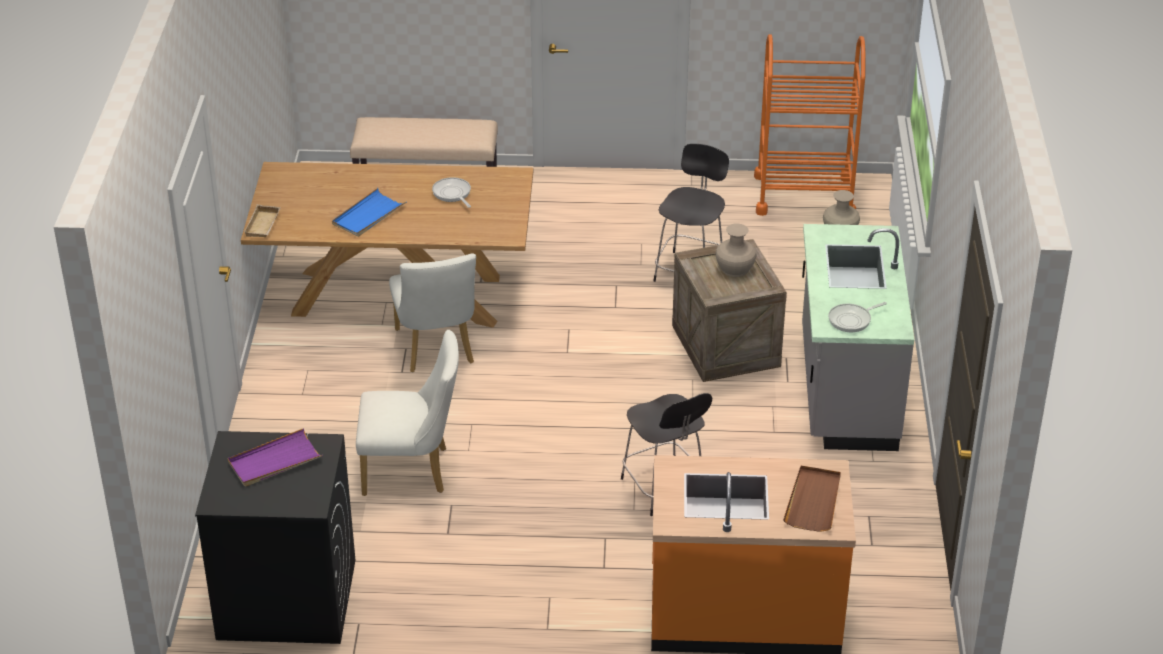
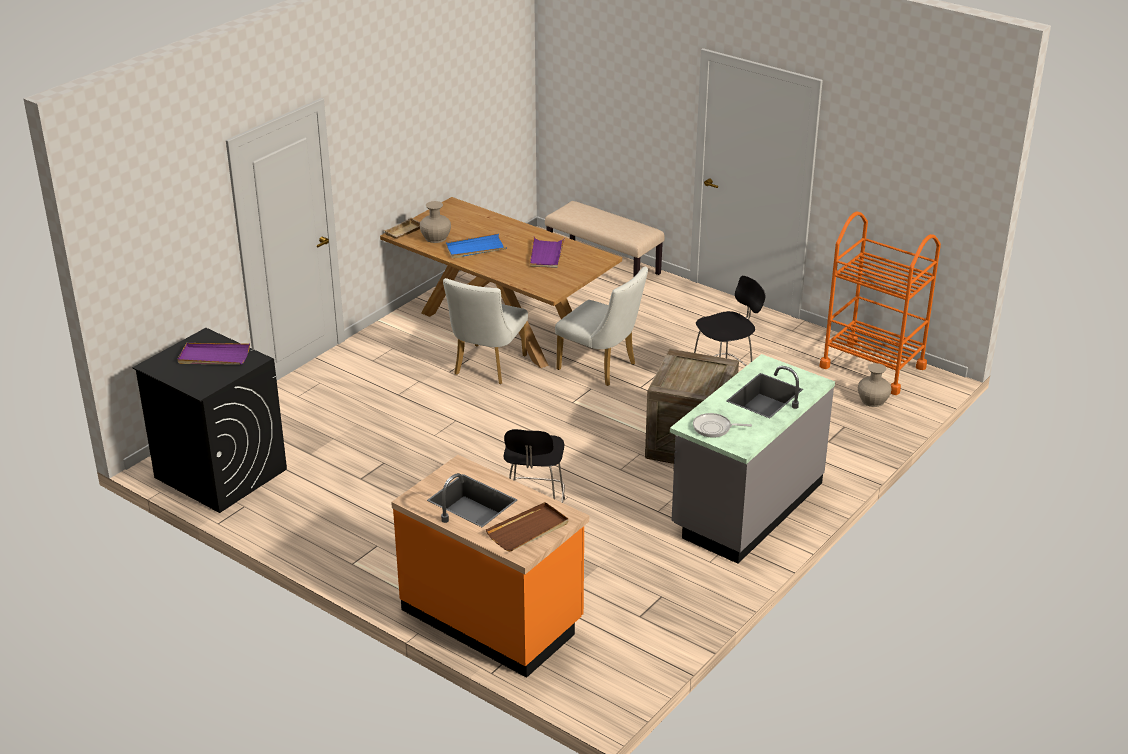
camera: 35 degrees right, 5 degrees down
white chair [356,330,459,496] -> white chair moved to [555,267,648,386]
frying pan [432,177,471,208] -> purple tray [530,236,565,268]
beige vase [715,223,756,277] -> beige vase moved to [420,201,451,243]

